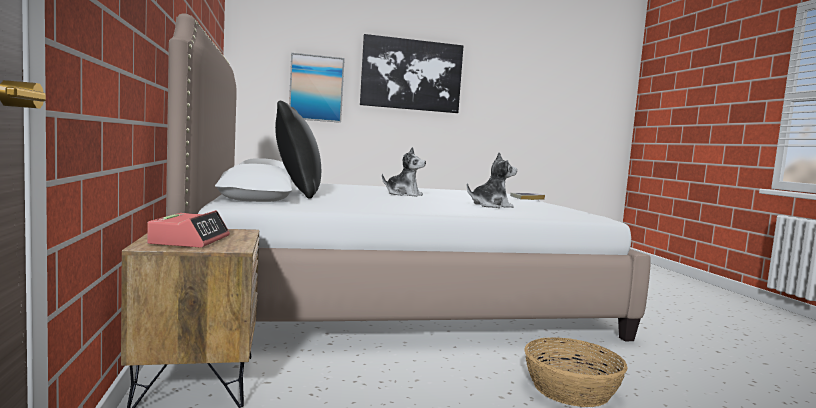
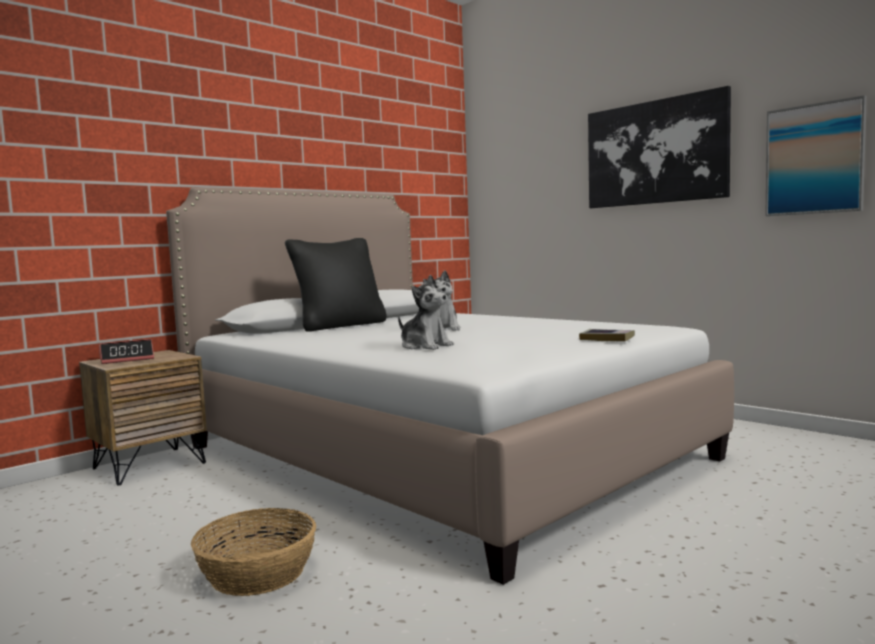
camera: 60 degrees right, 0 degrees up
picture [289,53,345,123] -> picture moved to [765,95,867,216]

